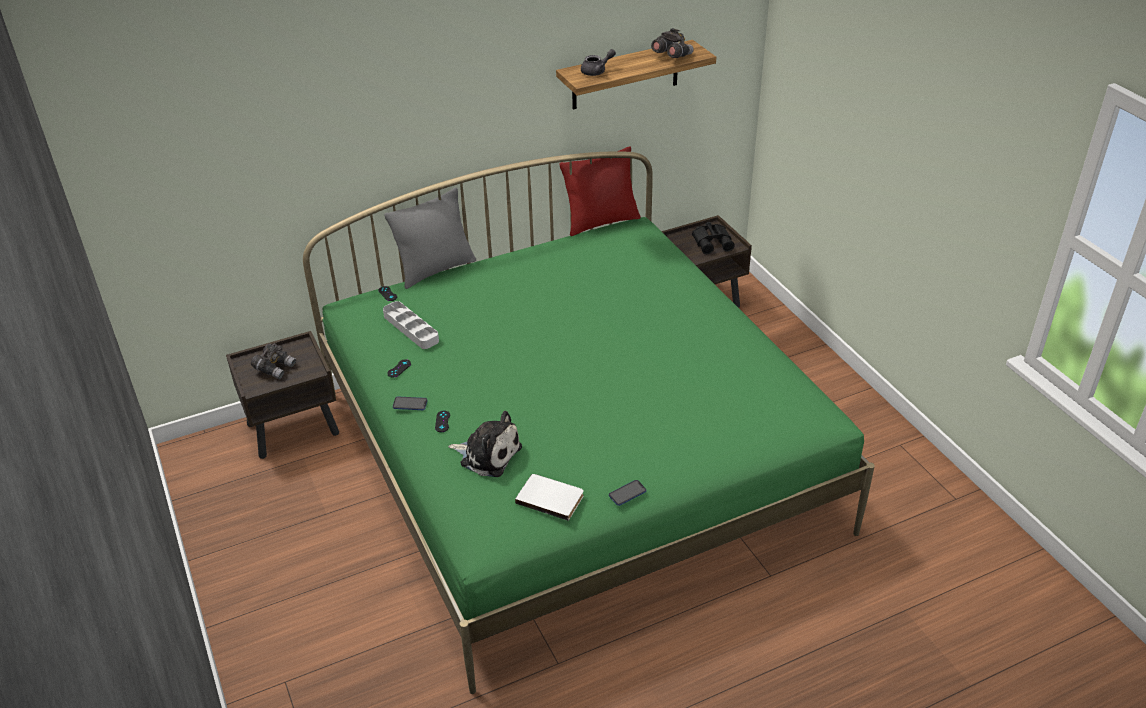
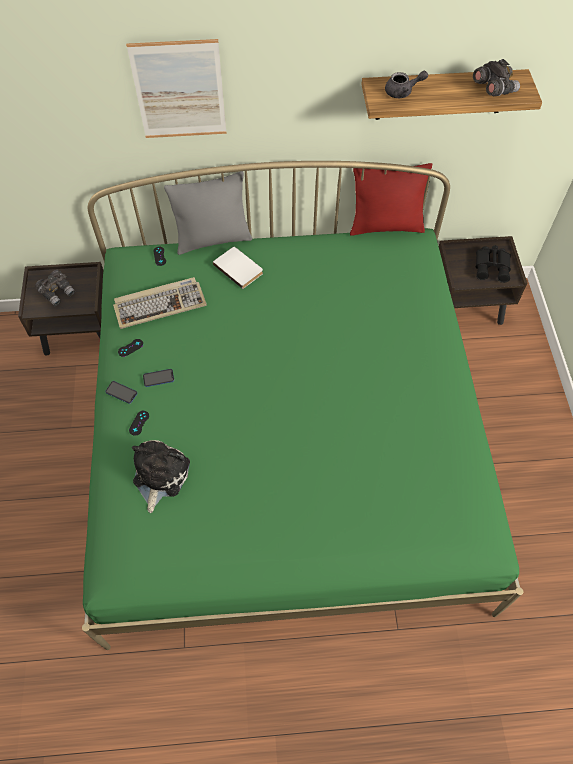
camera: 20 degrees right, 20 degrees up
grey tray [383,301,439,349] -> keyboard [113,277,207,329]
plush toy [448,411,522,477] -> plush toy turned 120 degrees counterclockwise [132,440,190,513]
white book [515,474,584,521] -> white book moved to [213,247,263,289]
phone [609,480,646,506] -> phone moved to [143,369,174,387]
none -> picture [126,39,227,138]

